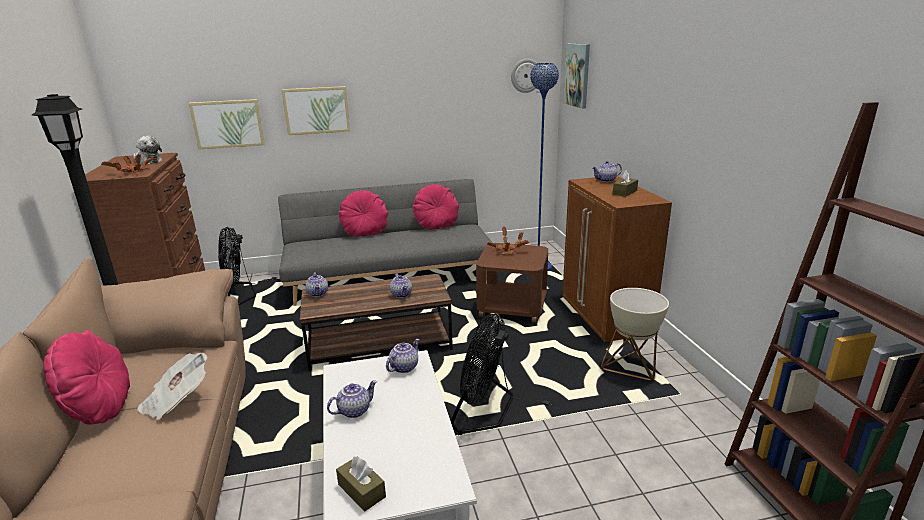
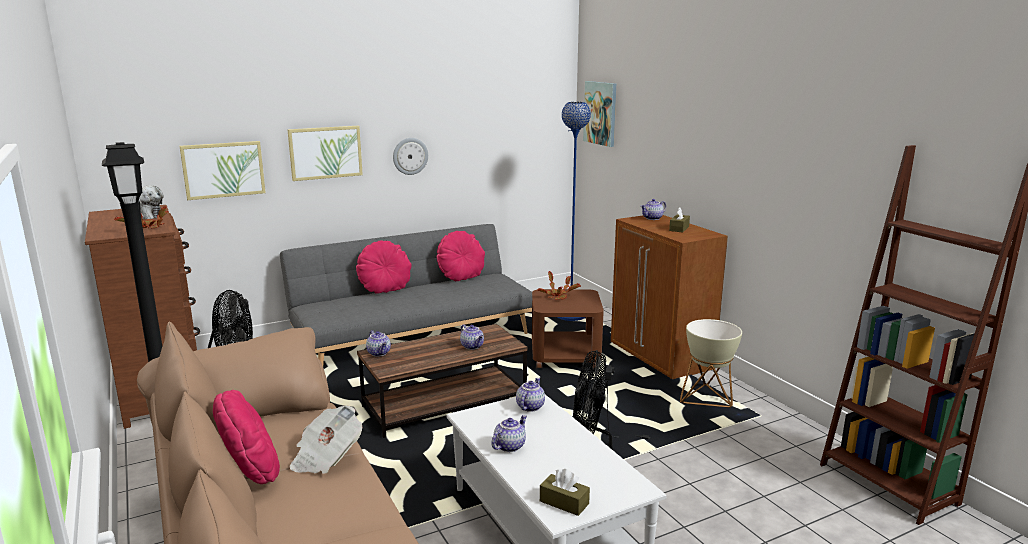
camera: 15 degrees left, 5 degrees down
wall clock [511,59,537,93] -> wall clock moved to [393,138,428,175]

